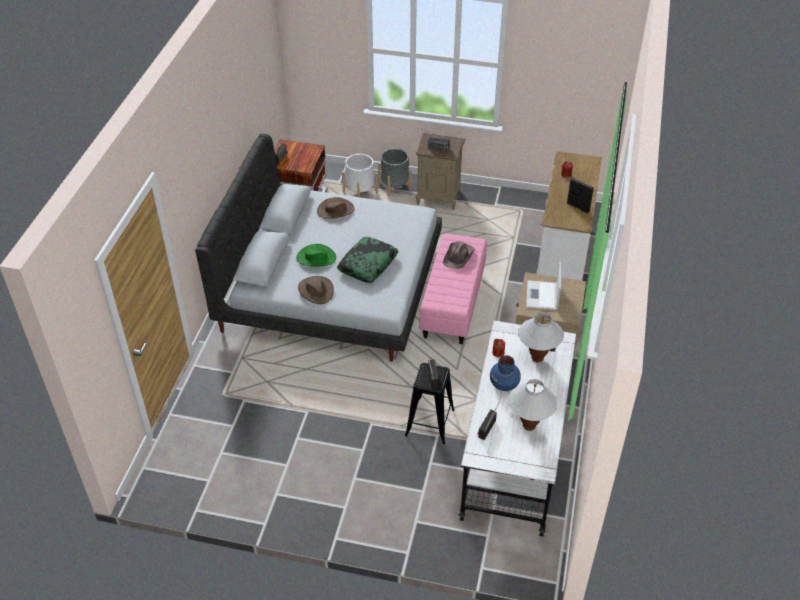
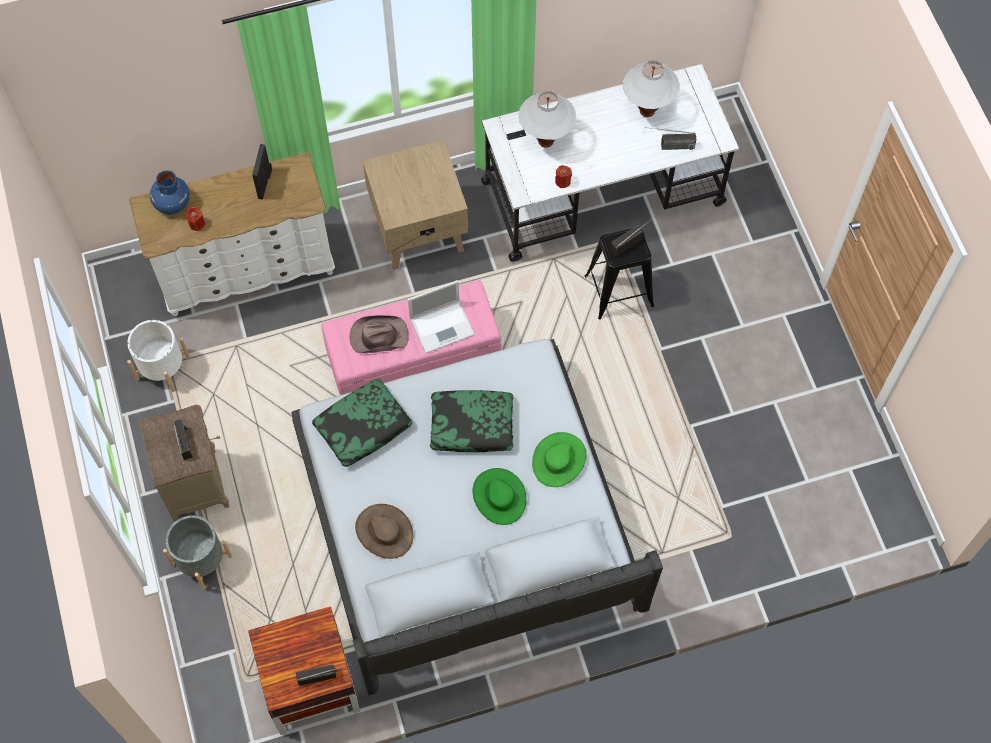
camera: 120 degrees left, 20 degrees up
brown hat [298,276,334,304] -> green hat [532,432,586,487]
white planter [342,154,378,197] -> white planter moved to [127,320,190,392]
blue vase [490,355,521,391] -> blue vase moved to [150,170,190,214]
laptop [526,262,561,310] -> laptop moved to [408,280,475,353]
none -> pillow [312,379,413,467]

